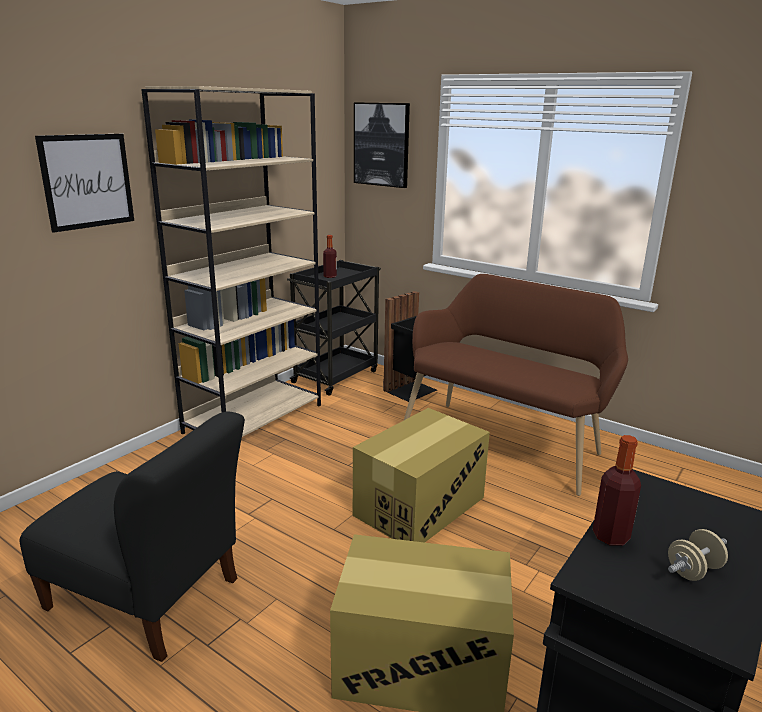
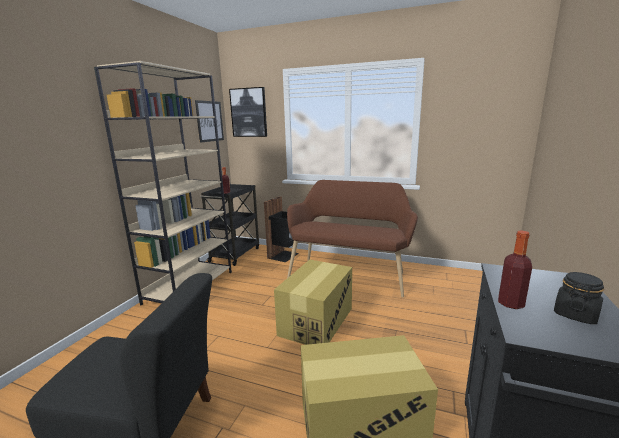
camera: 15 degrees left, 5 degrees down
picture [35,134,134,233] -> picture moved to [195,100,224,143]
beige dumbbell [668,529,728,581] -> black jar [554,272,604,324]

